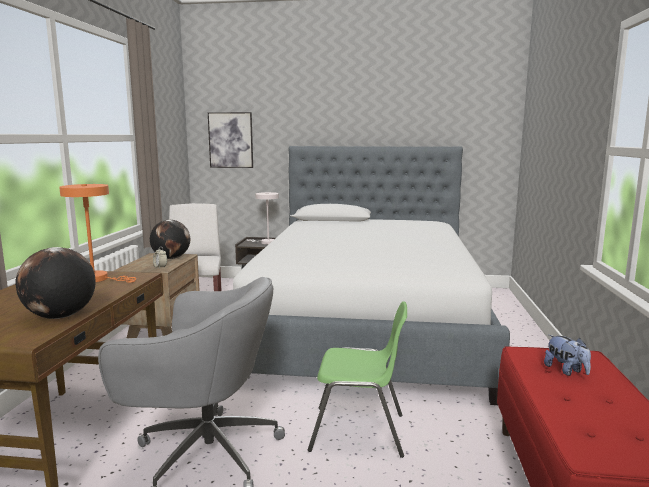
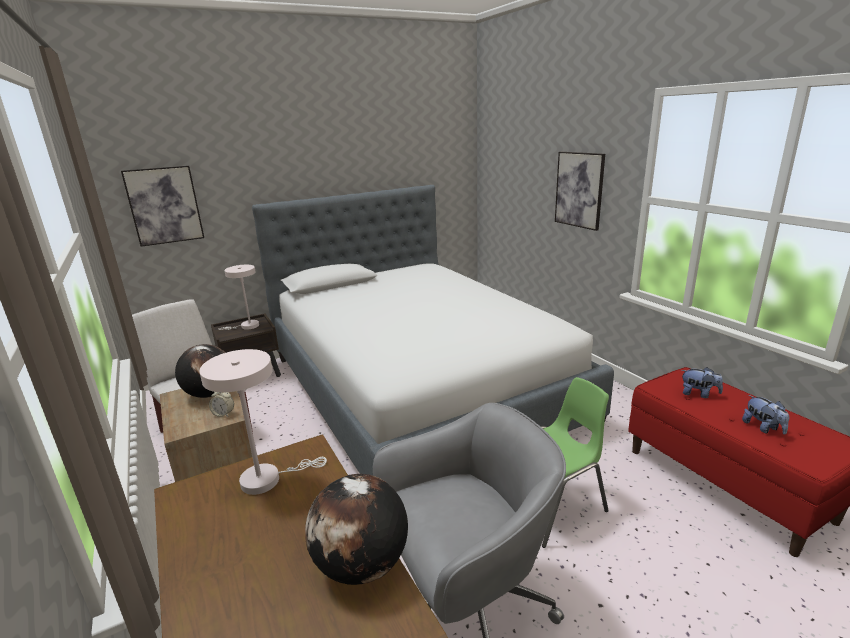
camera: 35 degrees left, 10 degrees up
orange table lamp [59,184,136,283] -> white table lamp [199,349,327,495]
none -> picture [555,152,605,231]
none -> plush toy [742,395,789,435]

